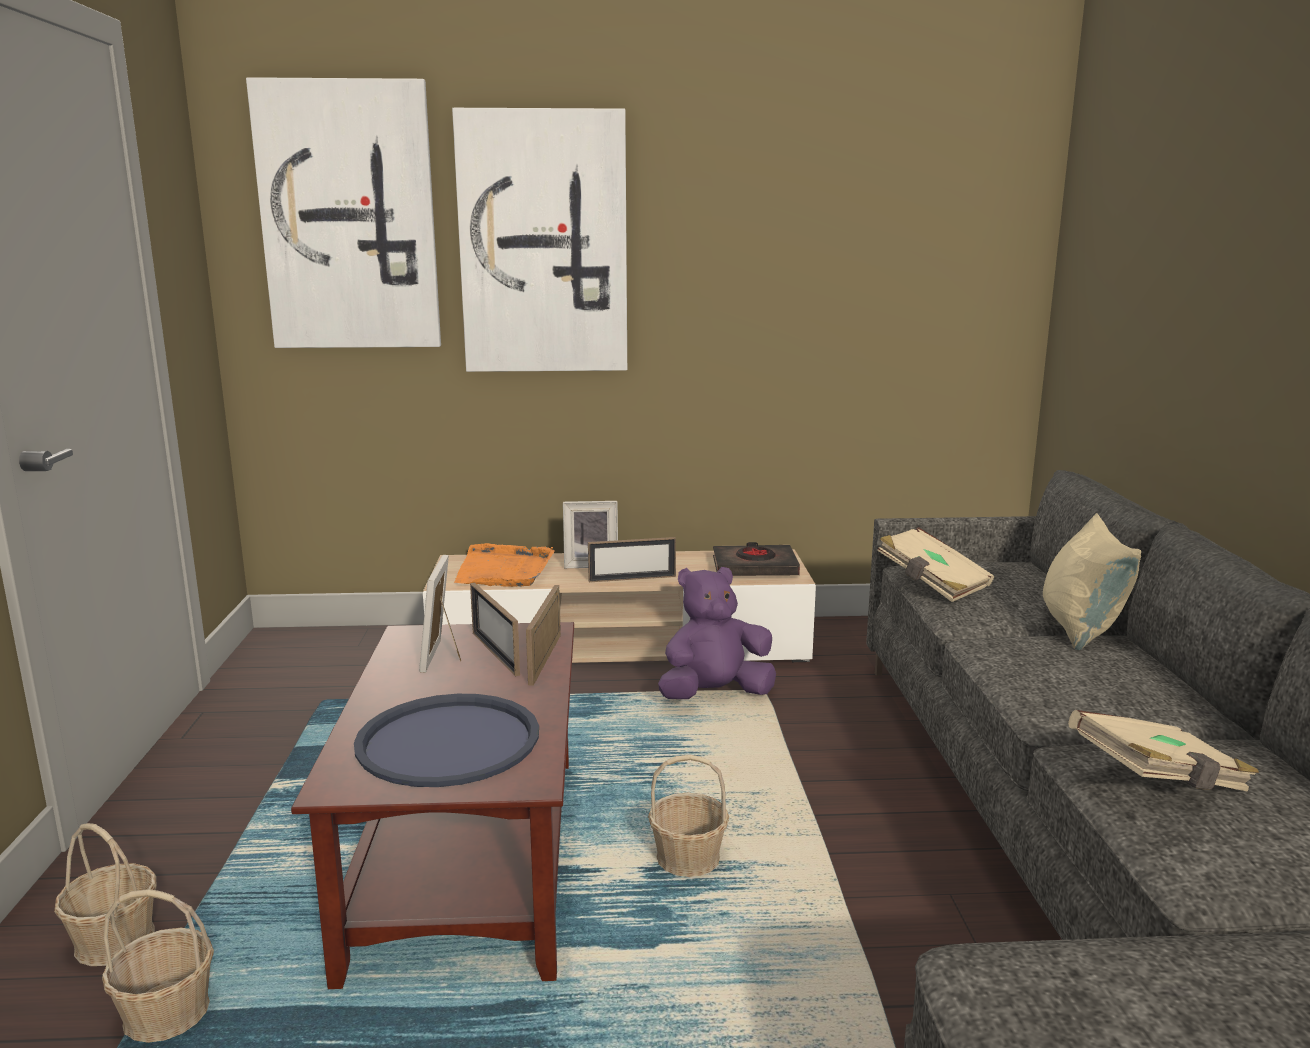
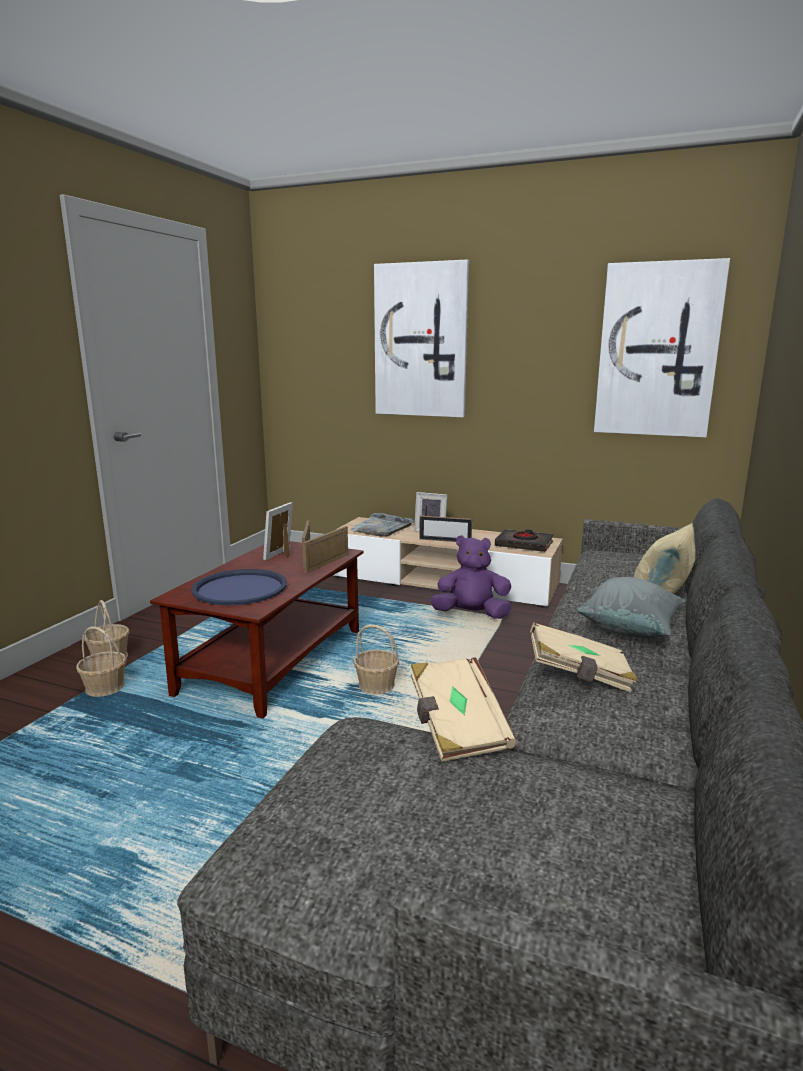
camera: 25 degrees right, 0 degrees up
picture [246,77,441,348] -> picture moved to [594,258,730,437]
orange tray [454,543,555,587] -> grey tray [349,513,414,537]
beige book [877,527,994,602] -> beige book moved to [411,657,516,762]
none -> grey pillow [577,577,686,638]

